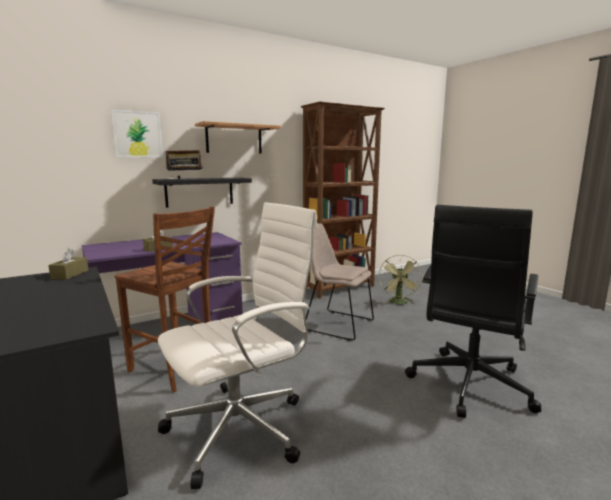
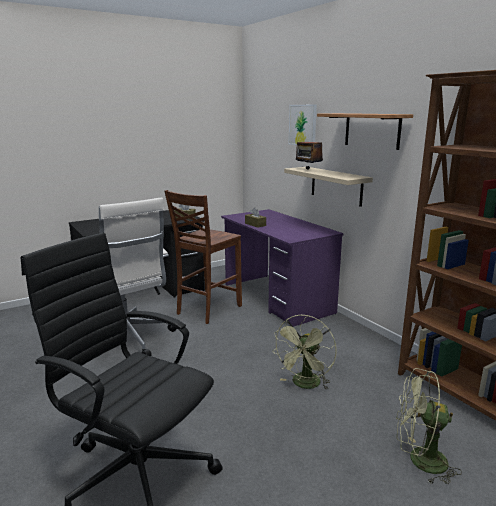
camera: 90 degrees right, 5 degrees up
black shelf [152,177,252,208] -> beige shelf [284,167,373,207]
beige chair [306,223,374,341] -> green fan [272,315,337,390]

